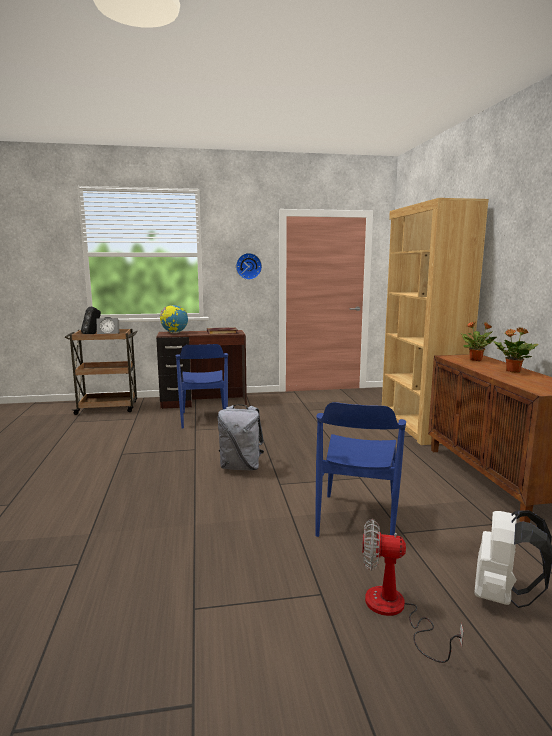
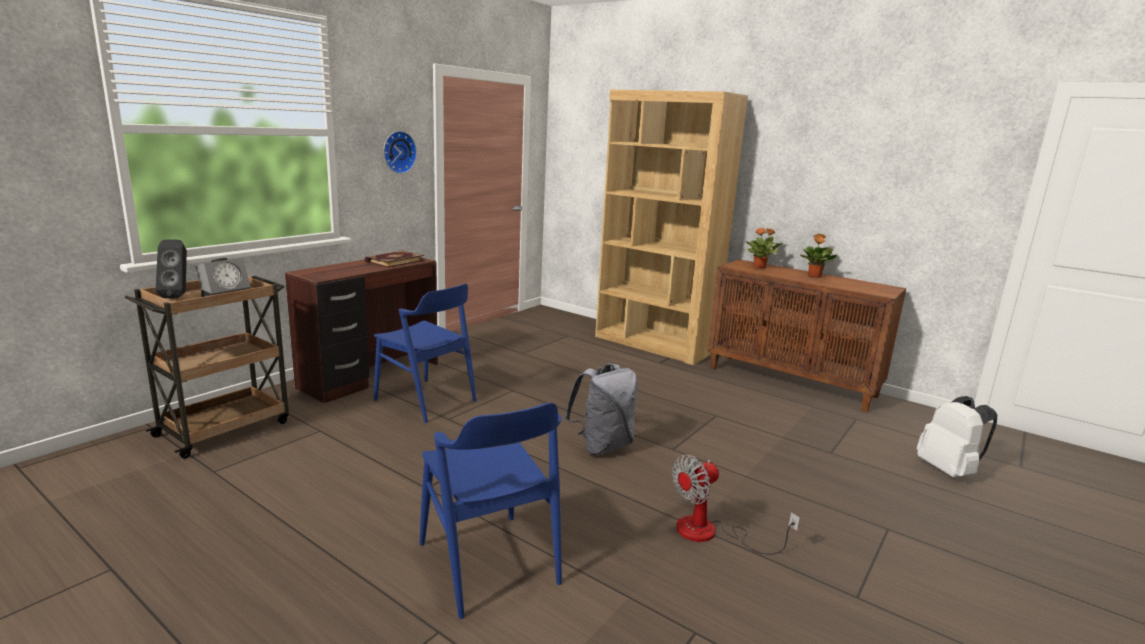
camera: 45 degrees left, 5 degrees up
globe [159,305,188,333] -> none
blue chair [315,402,406,537] -> blue chair moved to [419,403,562,619]
fan [362,519,464,663] -> fan moved to [672,454,800,555]

